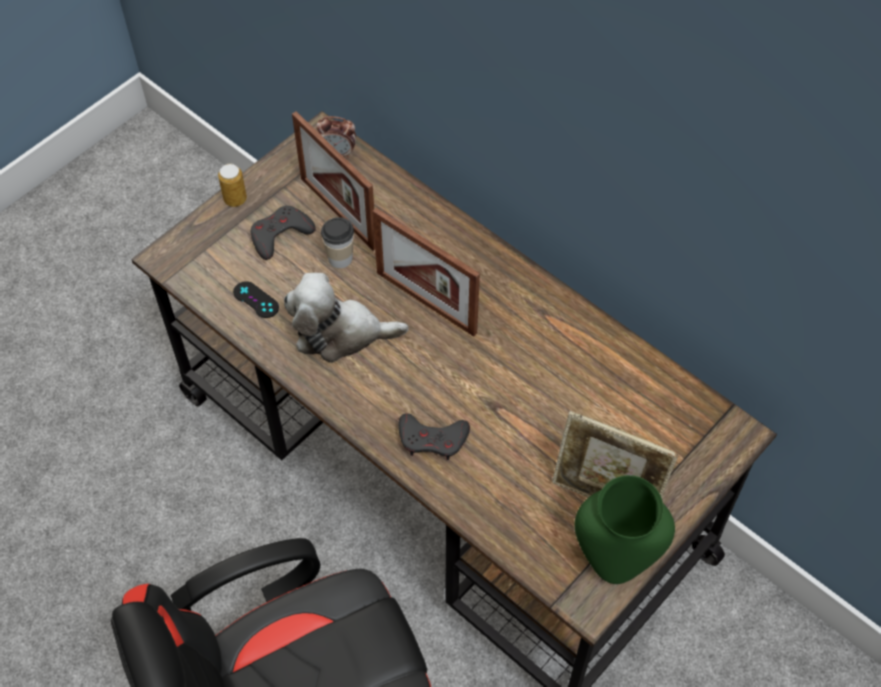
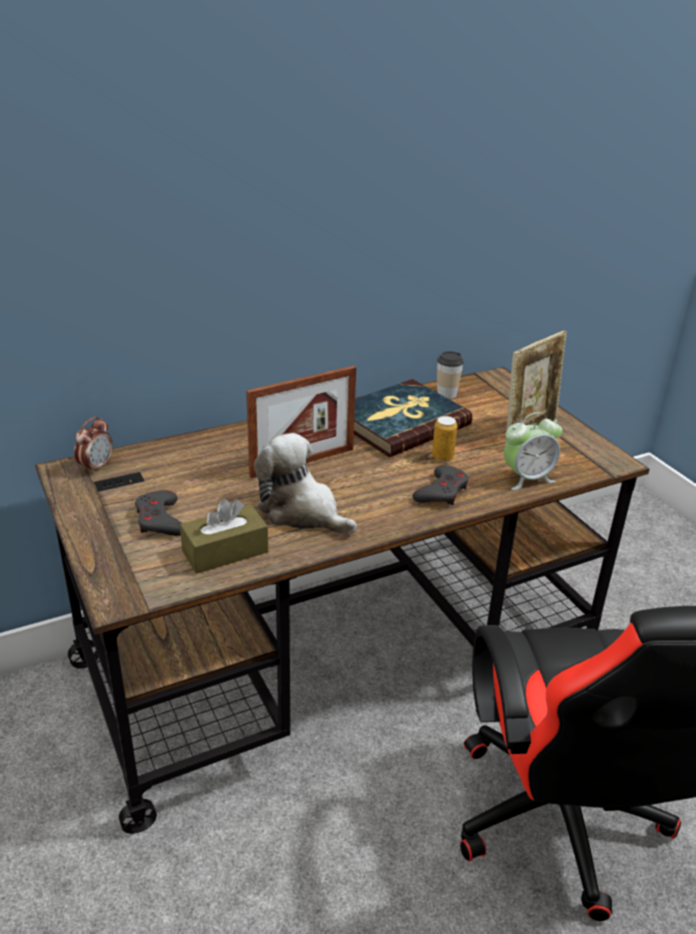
camera: 70 degrees left, 25 degrees down
can [218,164,247,207] -> can moved to [432,416,457,461]
black game controller [233,281,279,318] -> brown tissue box [180,499,268,574]
plush toy [284,272,409,363] -> plush toy turned 105 degrees clockwise [254,433,357,535]
picture frame [292,111,375,251] -> none
cup [321,217,354,268] -> cup moved to [437,351,464,399]
green vase [574,475,675,584] -> none
none -> book [354,379,472,457]
none -> alarm clock [504,412,562,490]

